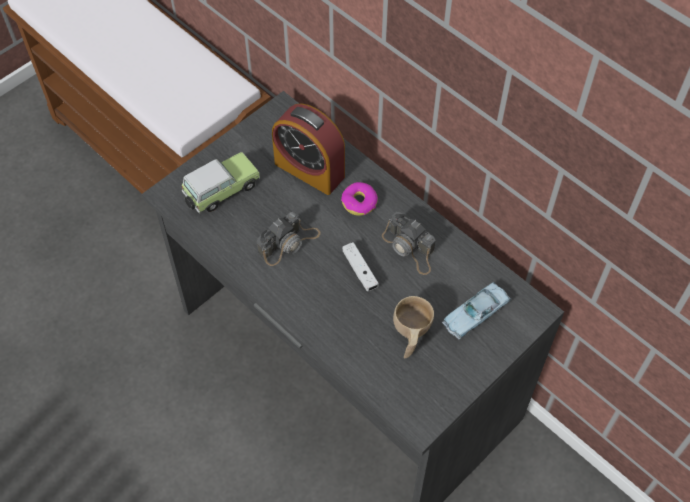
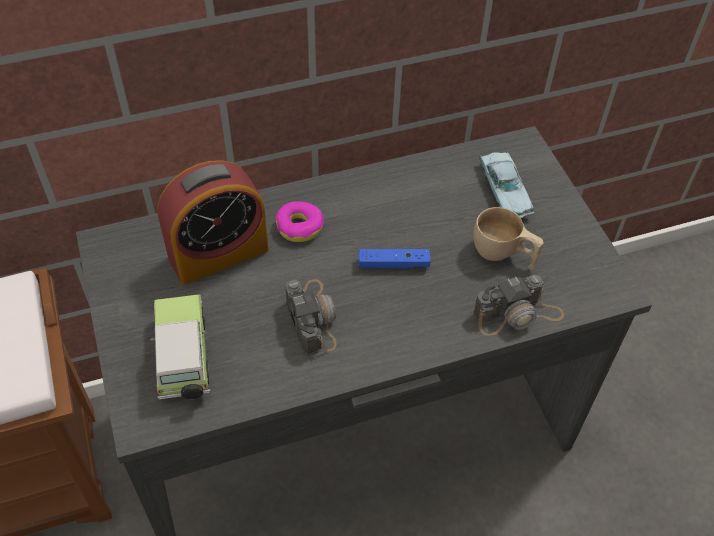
camera: 65 degrees left, 5 degrees down
white game controller [342,242,379,291] -> blue game controller [359,249,431,268]
camera [382,212,435,275] -> camera moved to [473,275,564,336]

